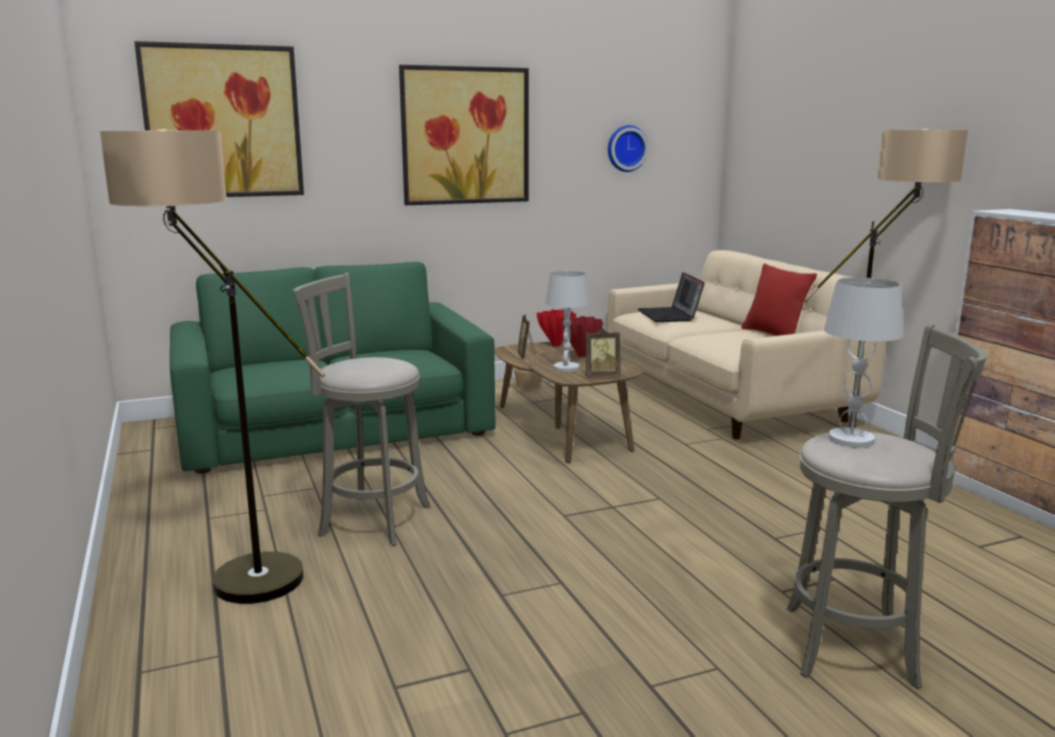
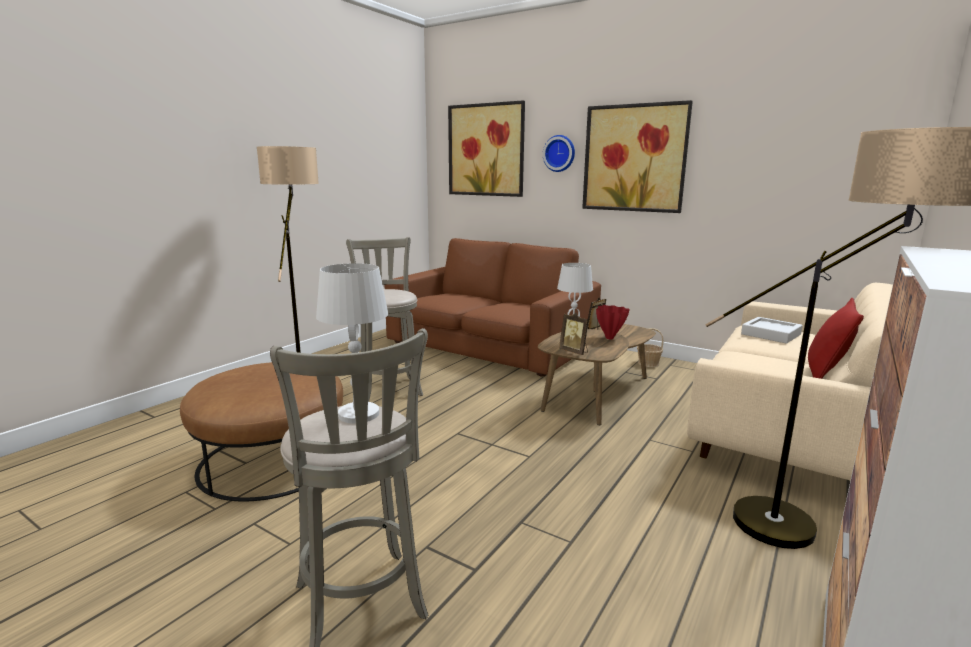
camera: 55 degrees right, 0 degrees up
green sofa [170,262,495,474] -> brown sofa [385,238,601,376]
red vase [537,309,576,347] -> none
wall clock [608,125,648,172] -> wall clock moved to [543,135,575,172]
laptop [638,272,705,322] -> grey tray [741,317,803,344]
none -> brown ottoman [180,362,343,502]

